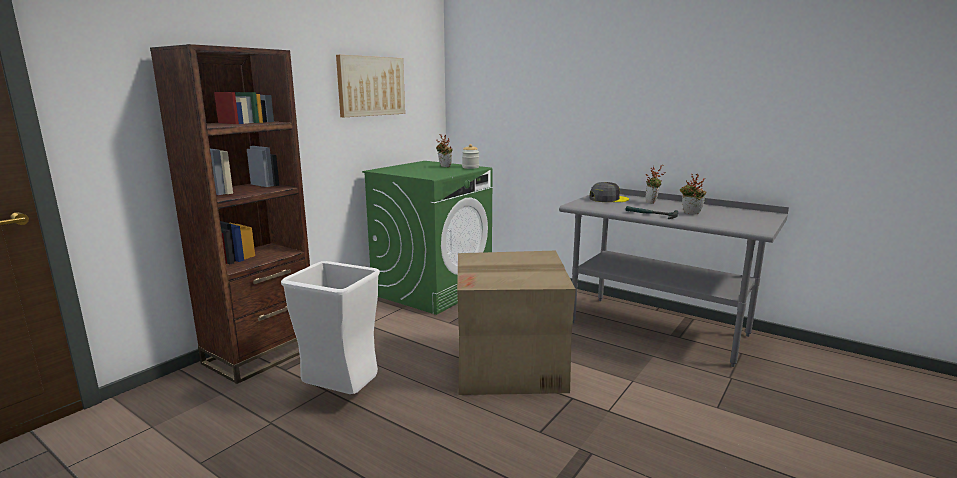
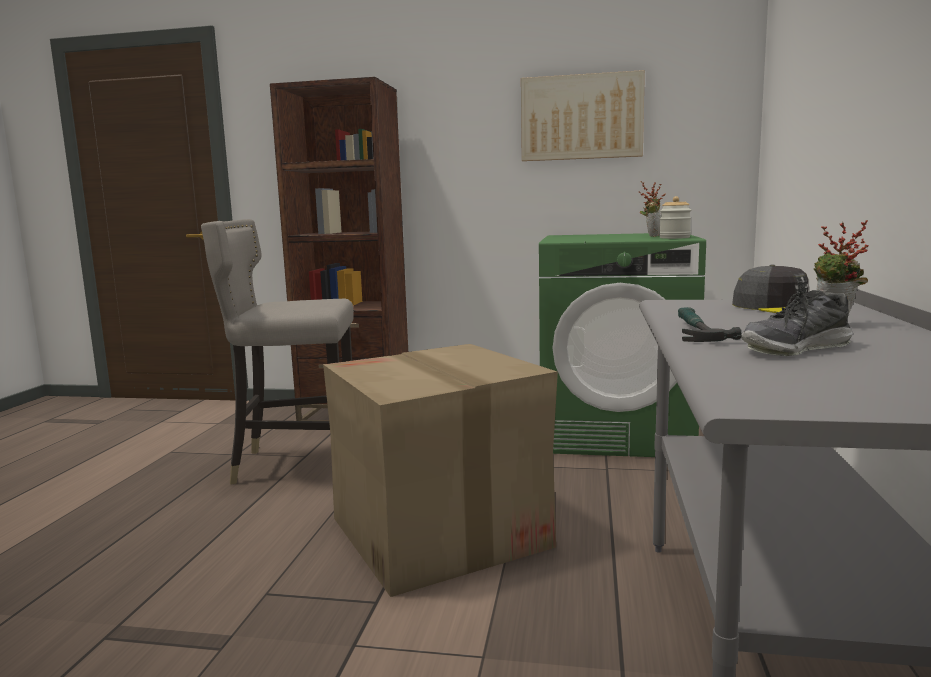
camera: 65 degrees right, 5 degrees down
white trash can [281,261,380,394] -> grey stool [201,219,354,485]
potted plant [680,174,706,214] -> shoe [741,290,853,356]

